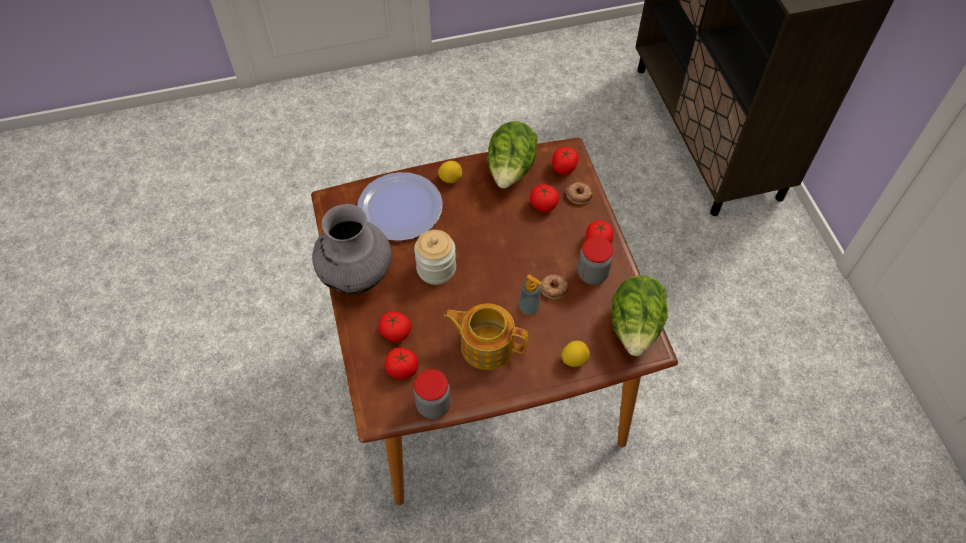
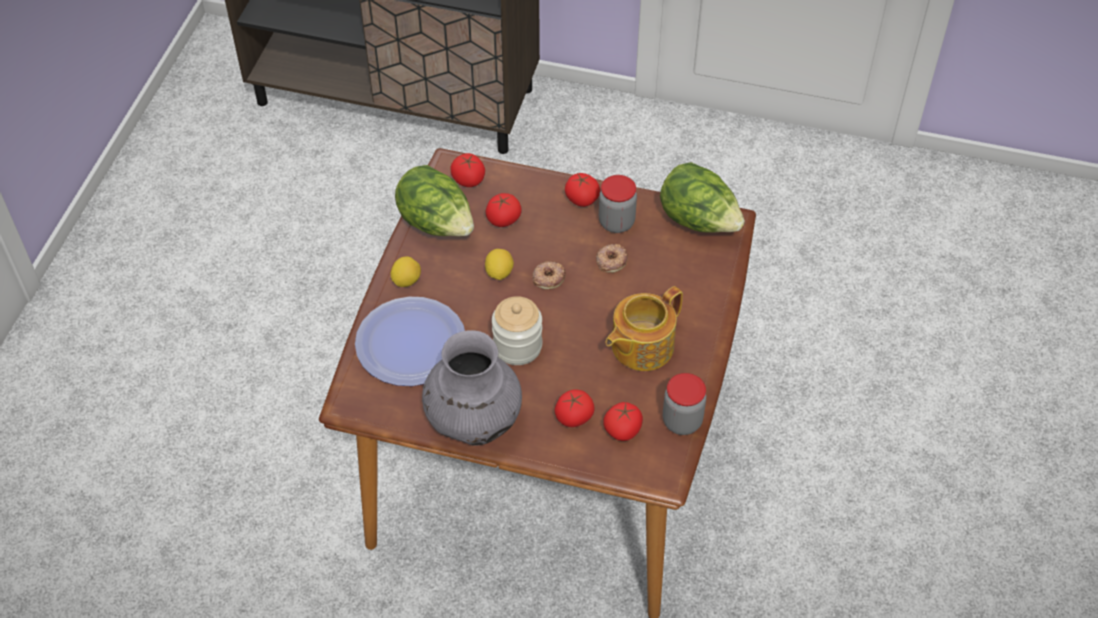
camera: 60 degrees left, 5 degrees down
soap dispenser [519,274,542,316] -> none
lemon [562,341,590,367] -> lemon moved to [485,249,514,280]
donut [566,182,593,204] -> donut moved to [532,261,566,290]

